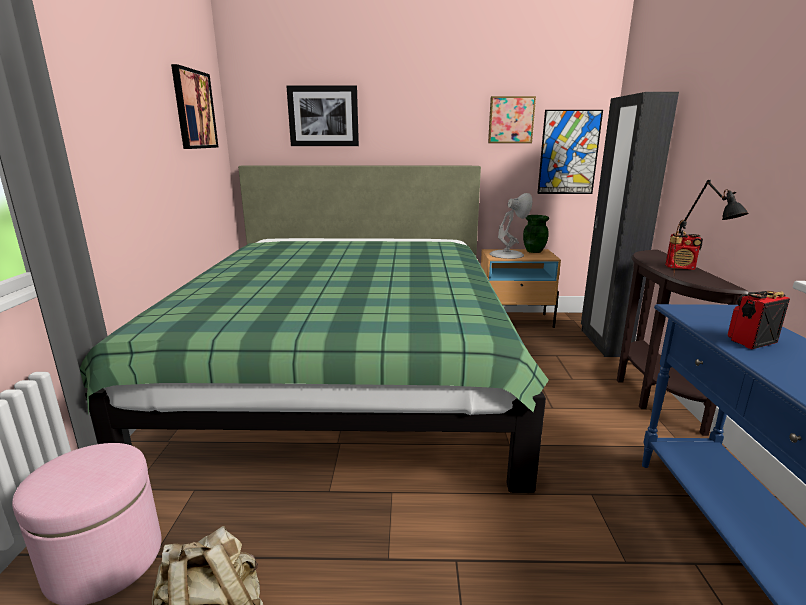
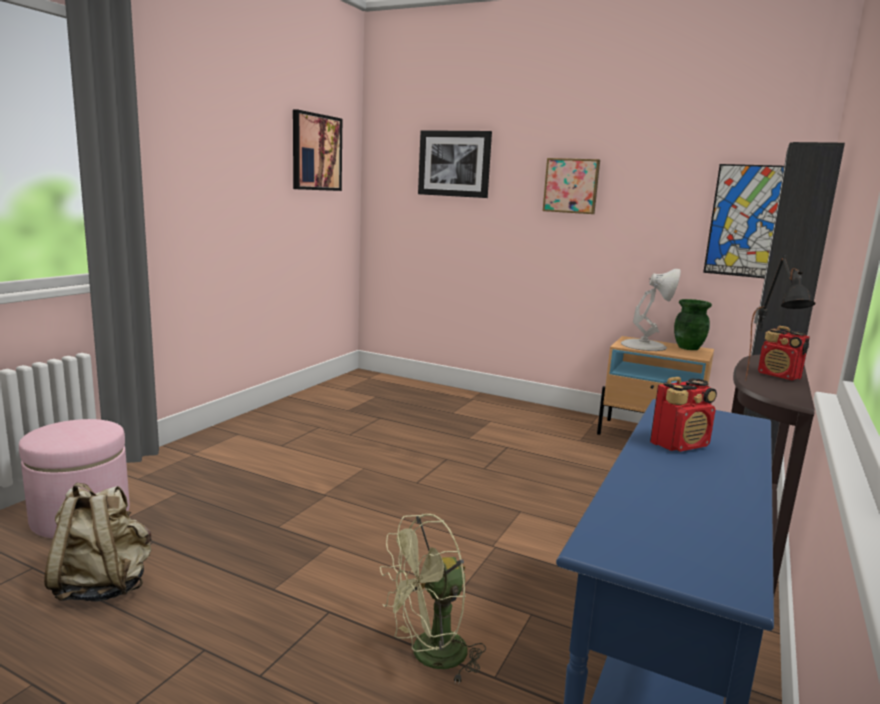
camera: 25 degrees right, 5 degrees down
green bed [80,166,549,493] -> none
picture [488,96,536,143] -> picture moved to [543,158,600,214]
radio [728,291,790,349] -> radio turned 150 degrees clockwise [650,377,717,452]
none -> green fan [380,514,486,682]

